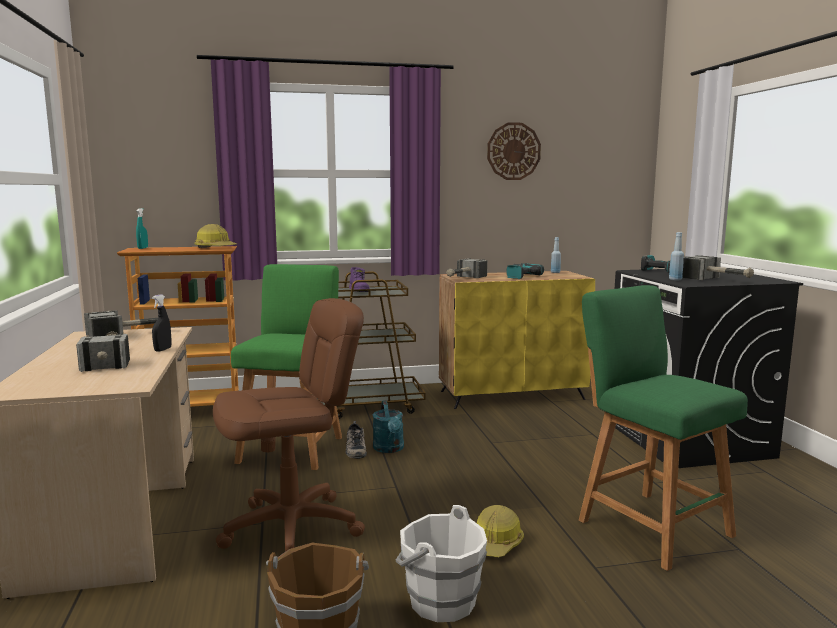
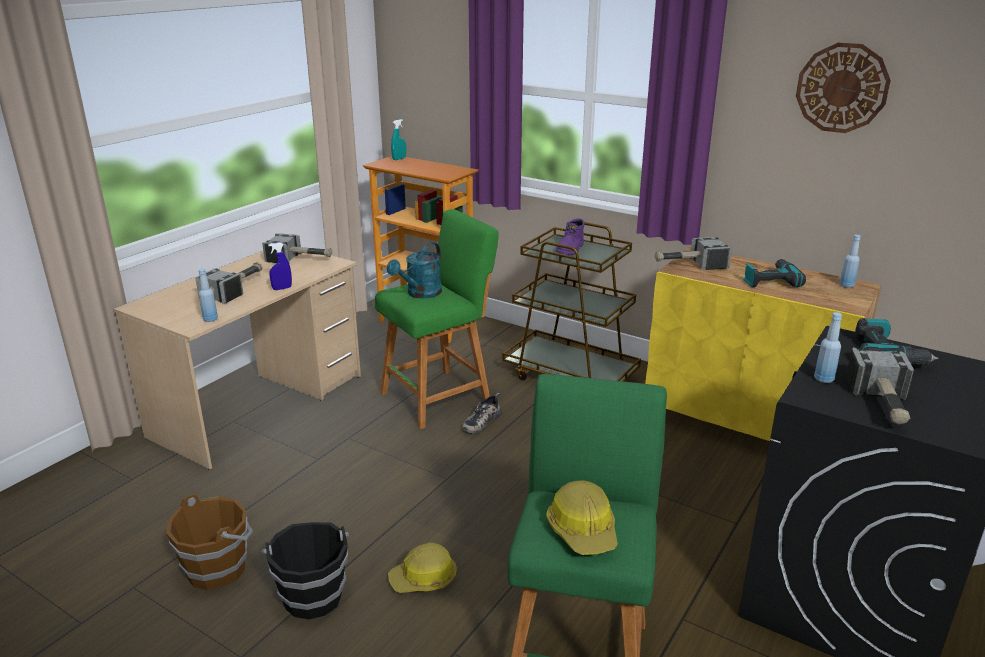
camera: 45 degrees right, 15 degrees up
black spray bottle [152,294,172,352] -> blue spray bottle [268,242,292,290]
hard hat [194,224,237,248] -> hard hat moved to [546,480,618,555]
brown office chair [213,298,365,552] -> none
turquoise watering can [373,400,404,453] -> turquoise watering can moved to [387,242,442,299]
white bucket [396,505,487,622] -> black bucket [262,522,349,619]
none -> blue bottle [199,269,218,322]

